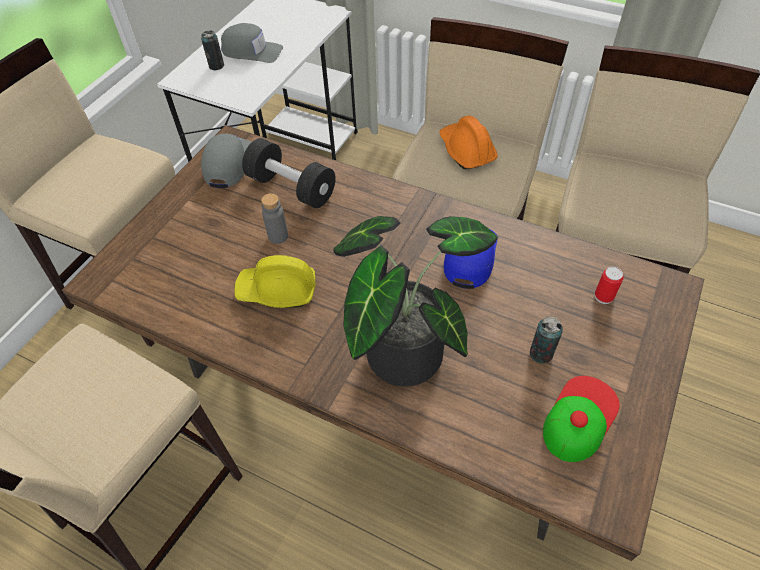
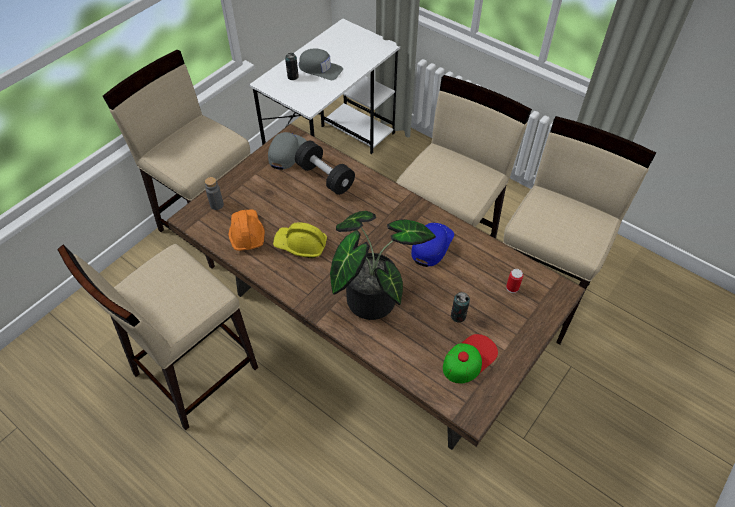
camera: 10 degrees right, 0 degrees up
grey bottle [261,193,288,244] -> grey bottle moved to [205,177,224,210]
orange hard hat [439,115,498,169] -> orange hard hat moved to [229,210,265,251]

